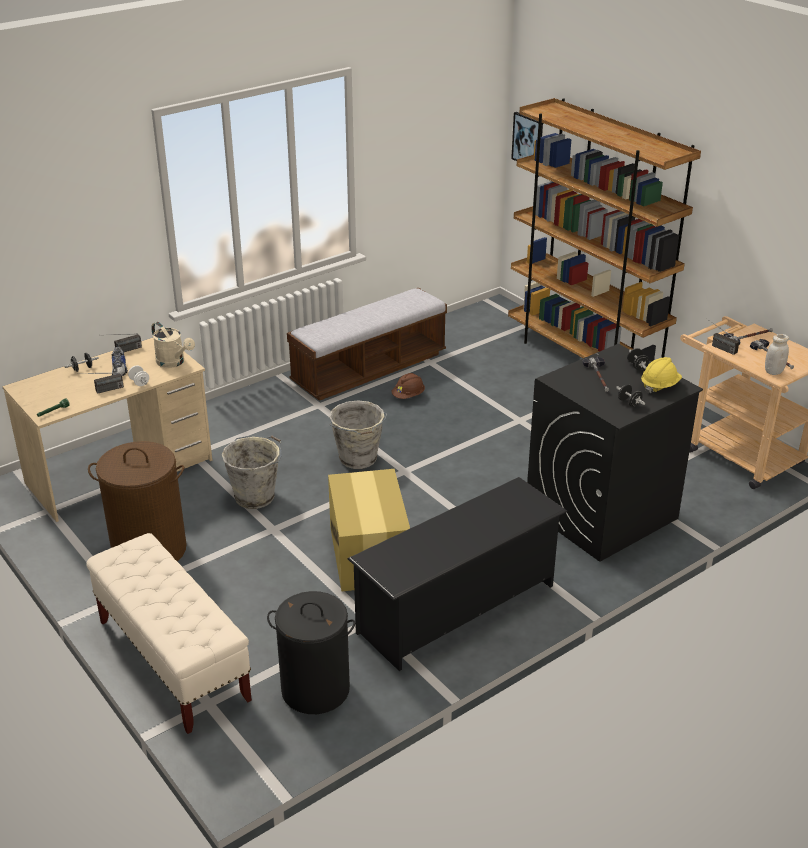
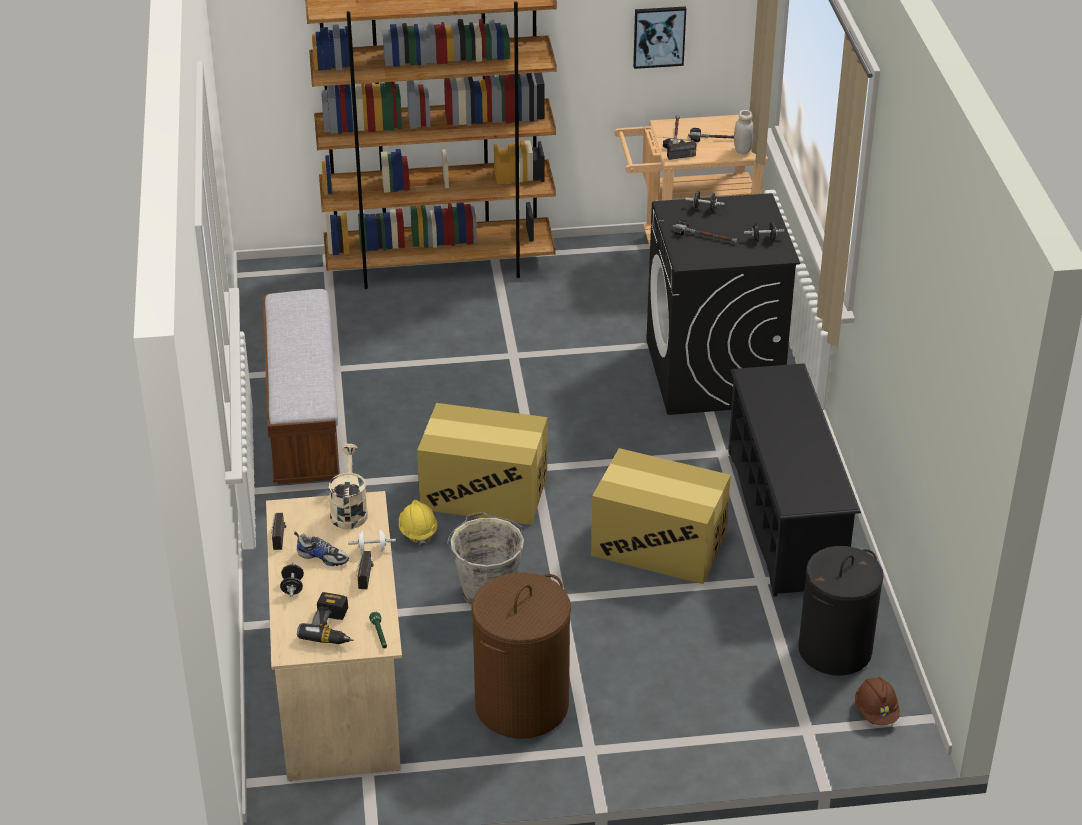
camera: 60 degrees left, 5 degrees up
beige bench [86,533,252,734] -> none
beige watering can [151,322,195,368] -> beige watering can turned 75 degrees counterclockwise [329,444,368,529]
grey bucket [329,400,387,469] -> cardboard box [417,403,547,525]
brown hard hat [392,373,425,399] -> brown hard hat moved to [855,677,900,725]
picture [511,112,543,161] -> picture moved to [633,6,686,69]
yellow hard hat [641,357,682,394] -> yellow hard hat moved to [399,500,437,546]
none -> power drill [297,592,353,644]

